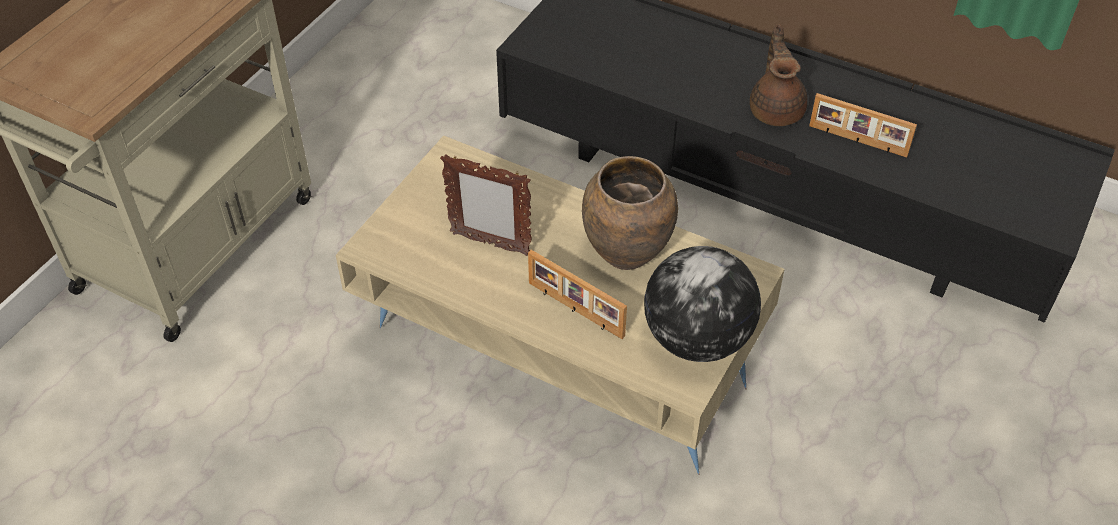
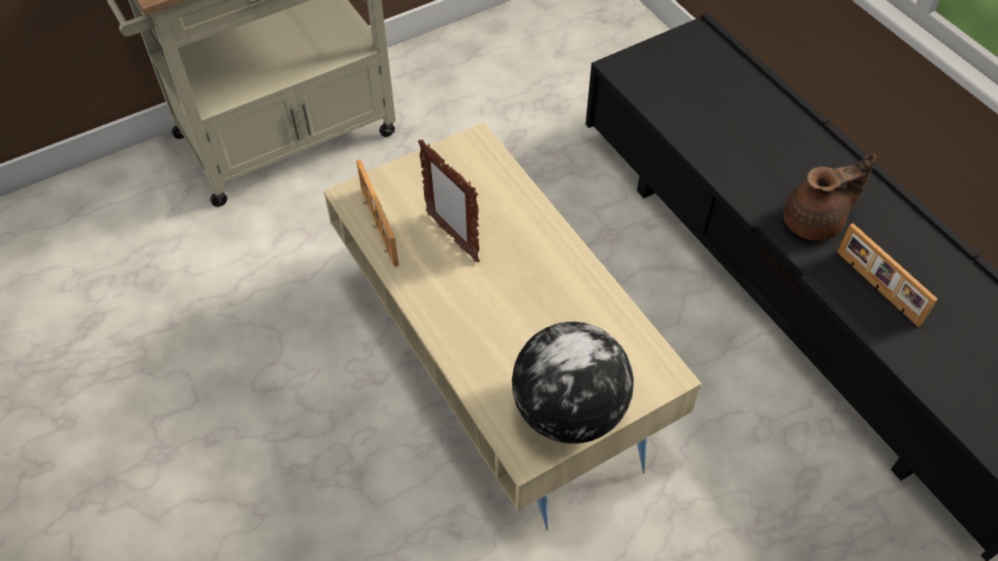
camera: 30 degrees right, 5 degrees up
picture frame [528,250,627,339] -> picture frame moved to [356,159,399,267]
brown vase [582,156,678,270] -> none
brown teapot [750,24,807,126] -> brown teapot turned 45 degrees clockwise [783,154,876,241]

